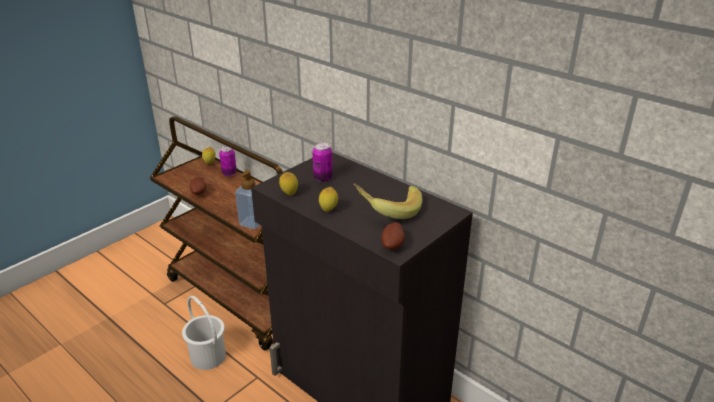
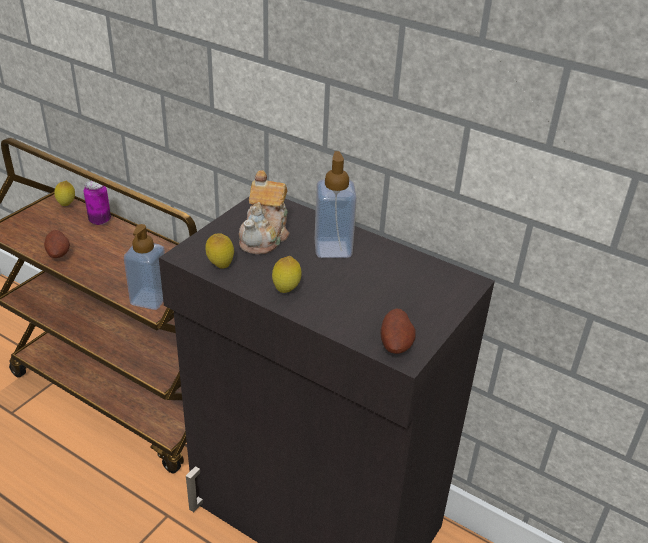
camera: 10 degrees left, 5 degrees up
white bucket [182,296,226,370] -> none
can [312,142,333,182] -> teapot [239,170,289,255]
banana [353,183,422,219] -> none
none -> soap dispenser [315,151,357,258]

